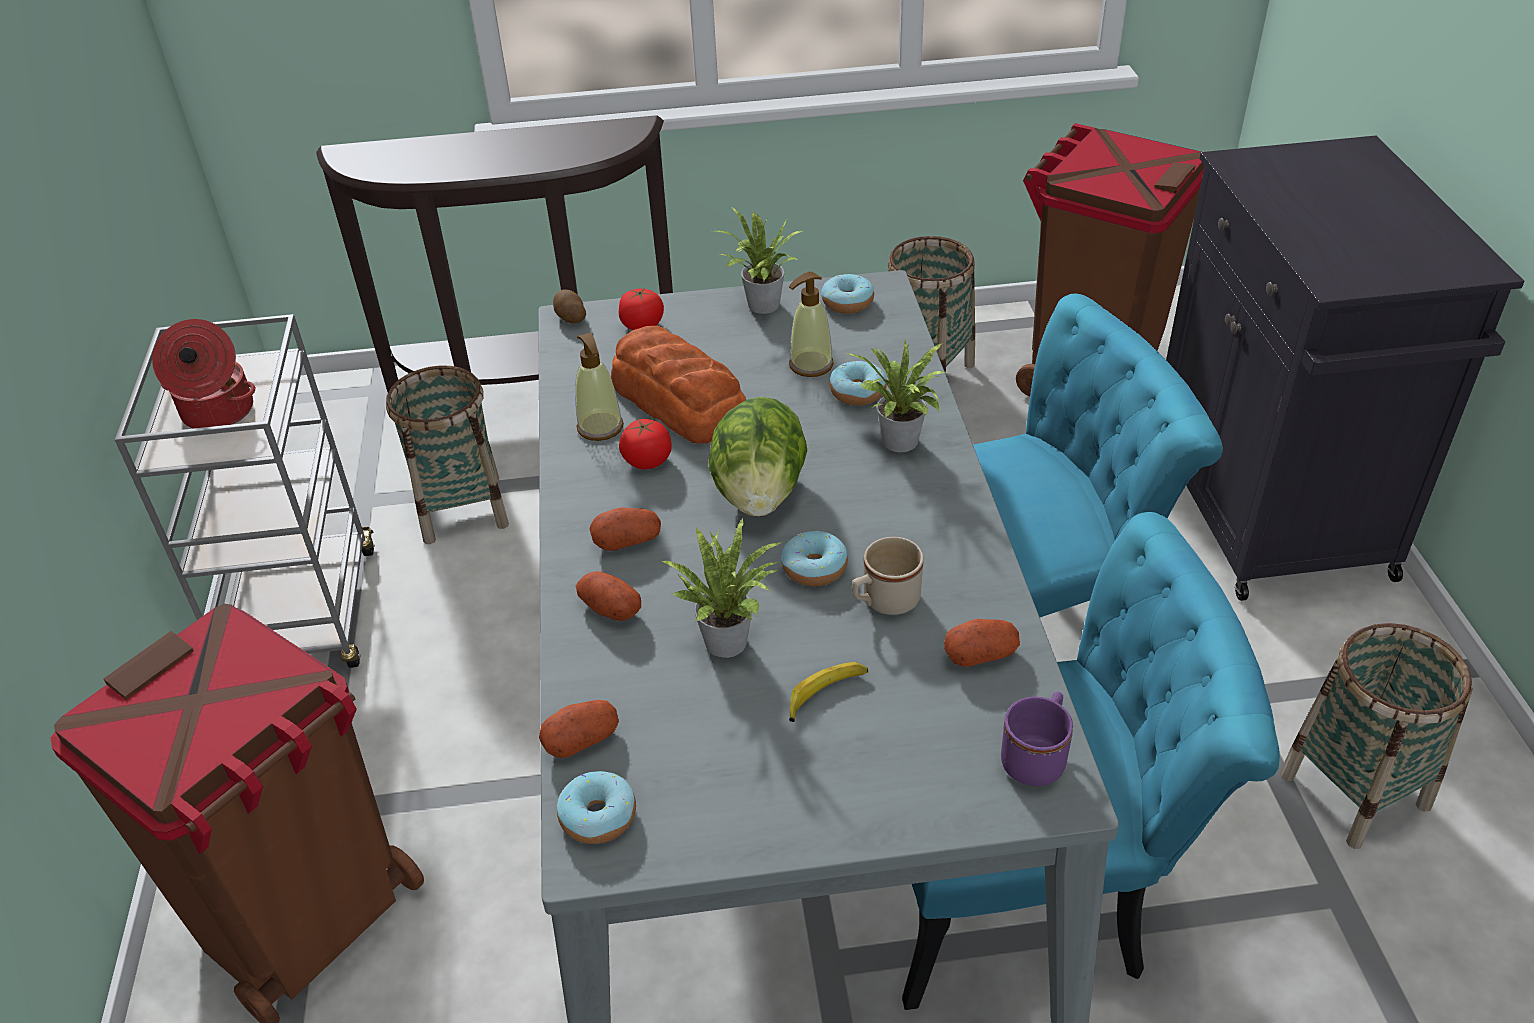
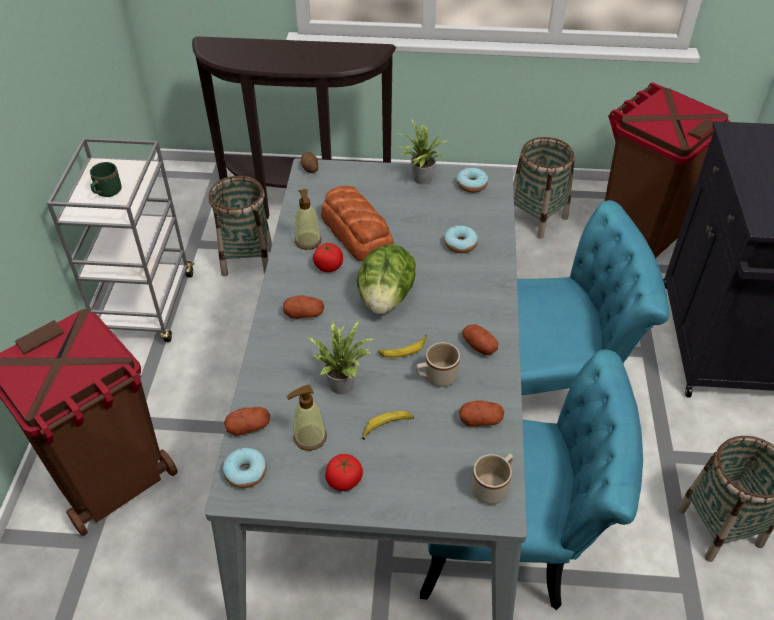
camera: 10 degrees right, 5 degrees up
cooking pot [152,319,255,429] -> green mug [90,162,122,197]
potato [576,571,641,621] -> potato moved to [462,325,498,355]
tomato [619,287,664,330] -> tomato moved to [325,454,363,491]
donut [781,531,848,586] -> banana [378,335,427,358]
soap dispenser [789,272,834,377] -> soap dispenser moved to [287,385,327,451]
potted plant [848,339,946,452] -> none
purple mug [1001,692,1073,786] -> beige mug [472,454,513,505]

